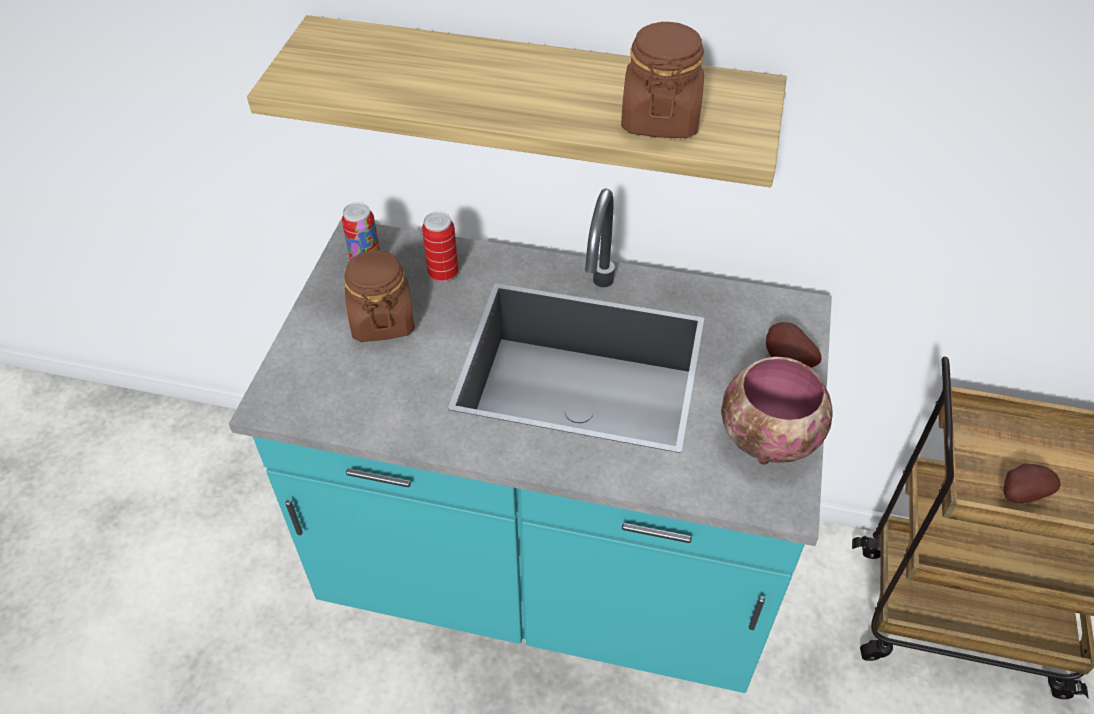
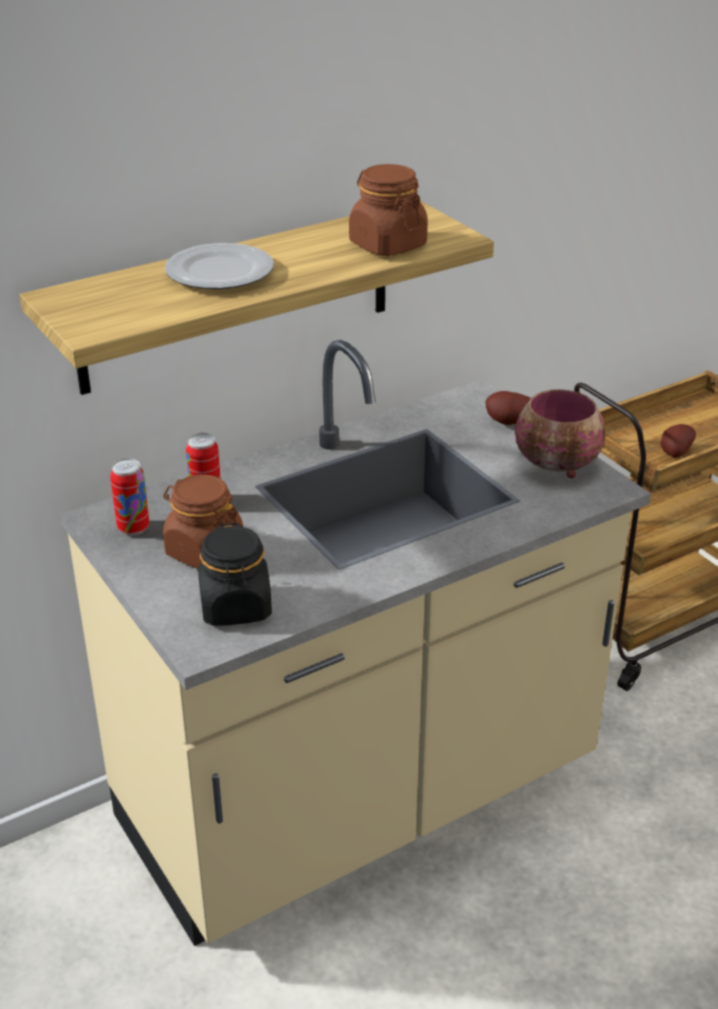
camera: 45 degrees left, 15 degrees down
turquoise counter [229,188,832,693] -> beige counter [60,340,651,946]
none -> plate [165,243,274,289]
none -> black jar [198,523,272,626]

